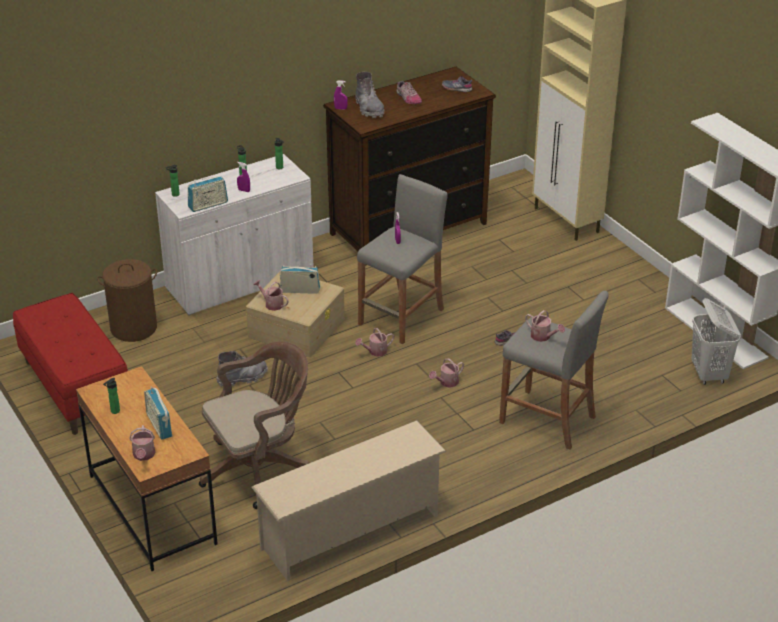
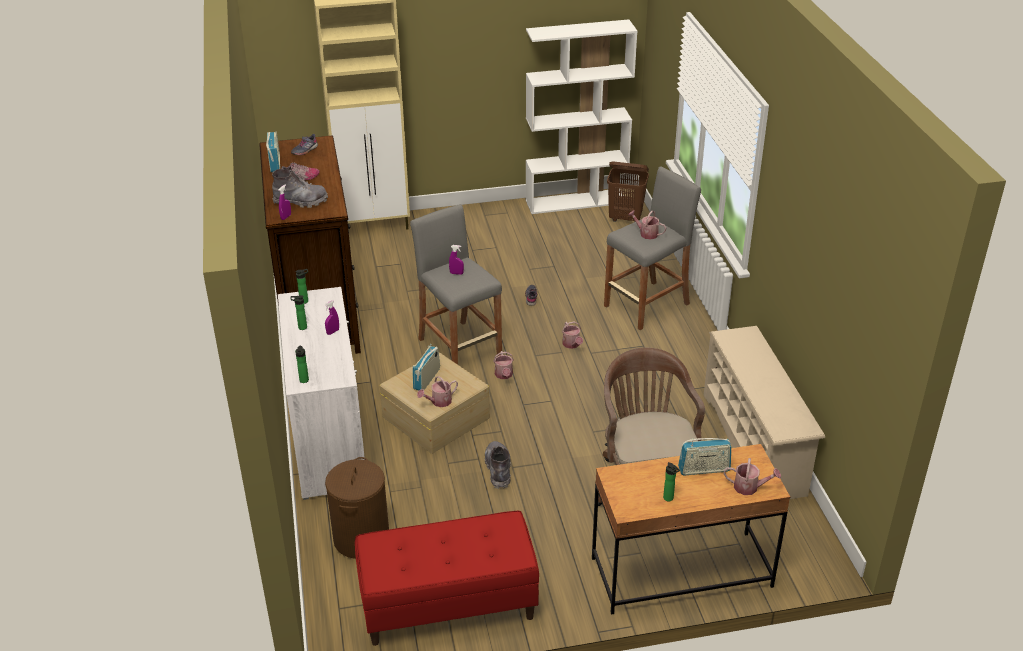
camera: 70 degrees left, 0 degrees up
radio [188,176,228,212] -> radio moved to [266,132,280,172]
watering can [525,310,565,342] -> watering can turned 120 degrees counterclockwise [628,210,666,239]
white laundry basket [692,298,741,385] -> brown laundry basket [607,162,649,222]

